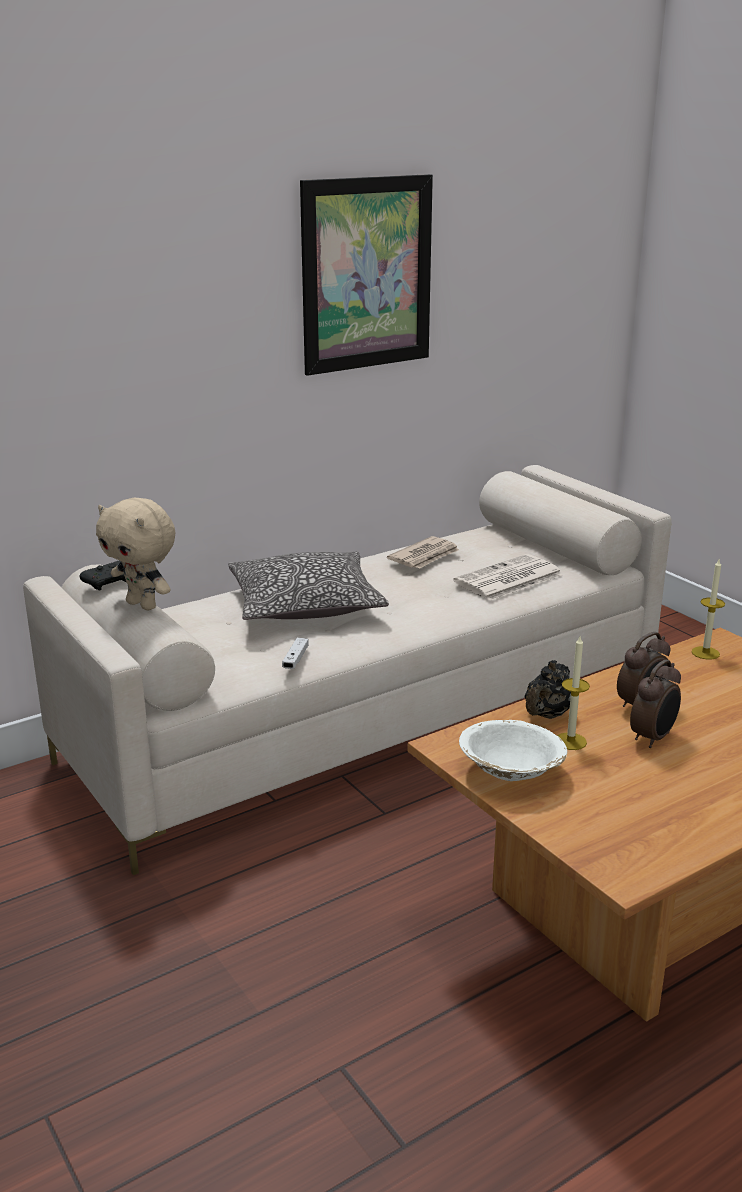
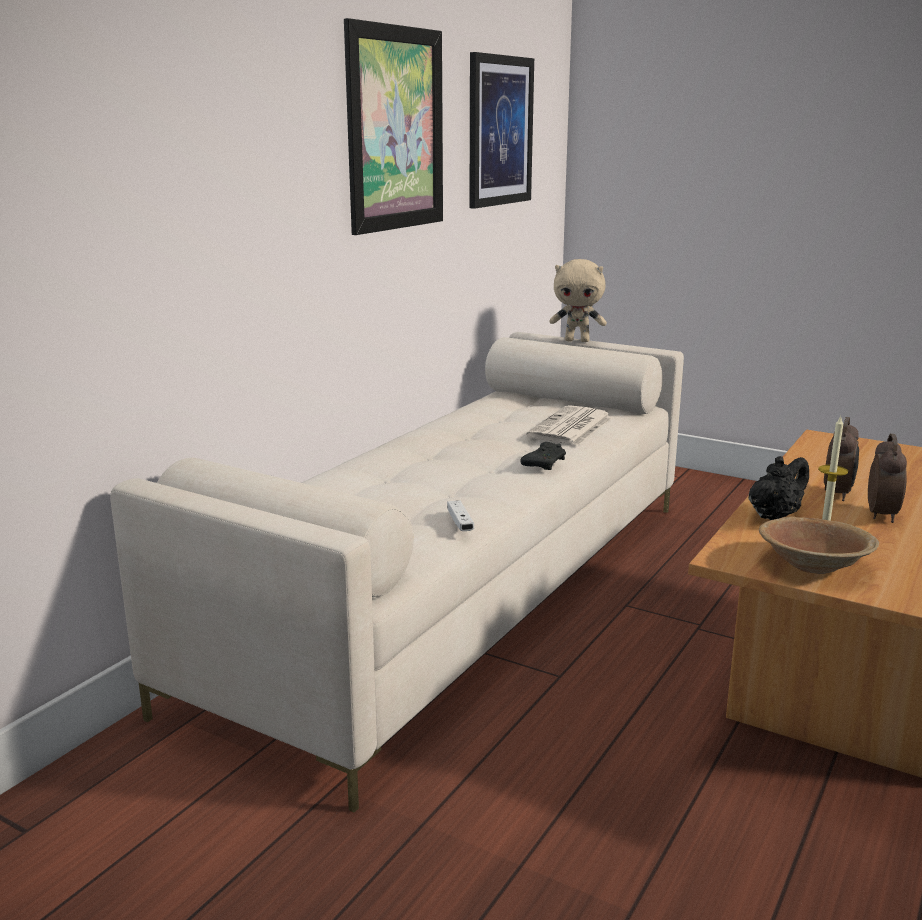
camera: 25 degrees left, 5 degrees down
black game controller [80,560,126,591] -> black game controller moved to [520,442,566,470]
beige plush toy [96,498,175,610] -> beige plush toy moved to [549,259,607,342]
pillow [228,551,389,620] -> none
newspaper [387,536,459,568] -> none
white bowl [459,720,567,781] -> brown bowl [759,517,879,574]
black teapot [525,660,571,719] -> black teapot turned 135 degrees counterclockwise [748,456,809,520]
candle [692,559,725,660] -> none
none -> picture [469,52,534,209]

